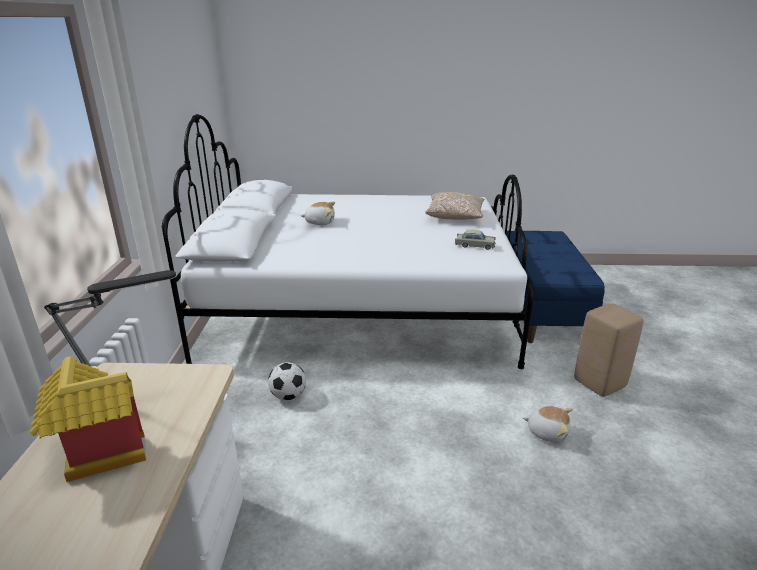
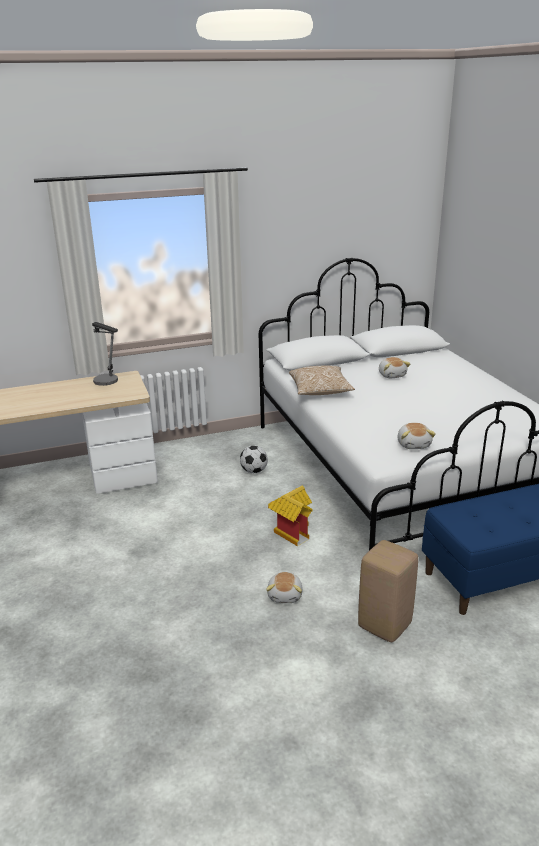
camera: 70 degrees right, 0 degrees up
toy house [30,356,146,482] -> toy house moved to [268,486,313,546]
pillow [425,192,484,220] -> pillow moved to [289,365,355,395]
beige toy car [455,230,496,250] -> plush toy [397,423,436,449]

